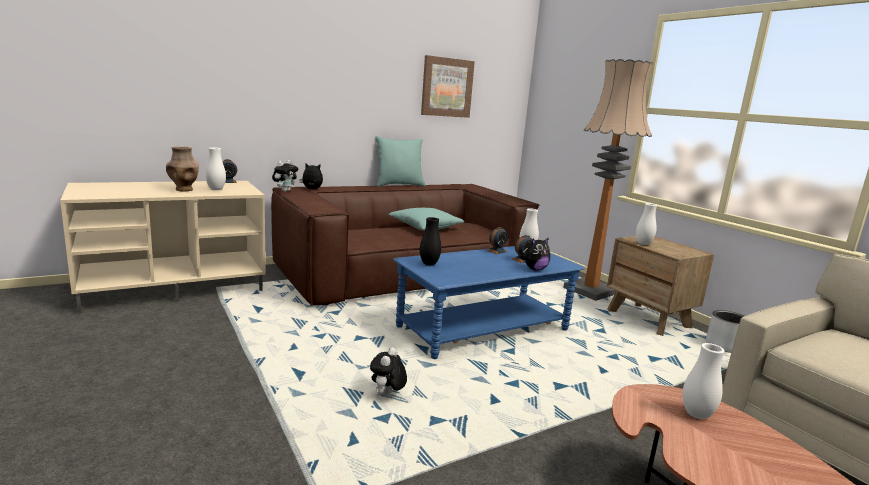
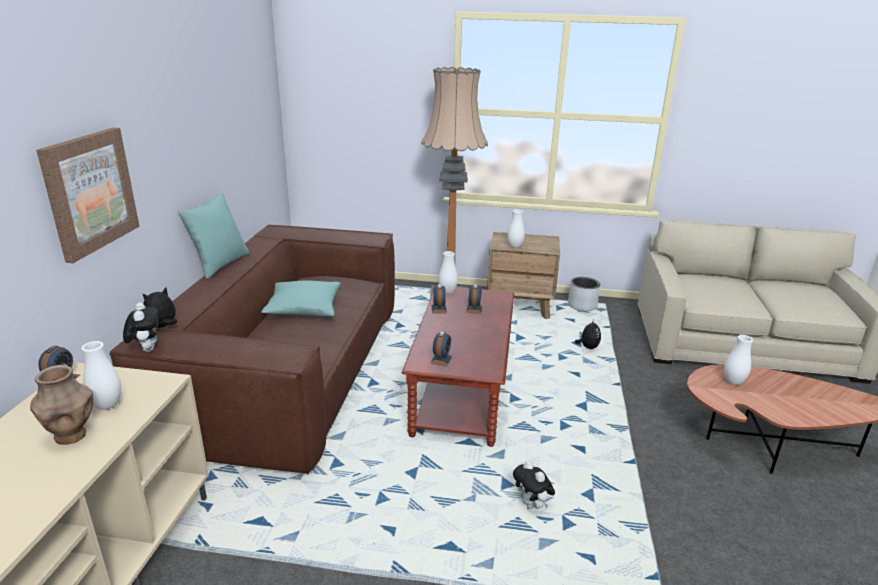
camera: 50 degrees left, 10 degrees up
blue coffee table [393,246,584,359] -> brown coffee table [402,285,514,447]
black vase [420,217,441,265] -> alarm clock [430,331,453,367]
picture [421,55,475,118] -> picture moved to [36,128,140,263]
plush toy [521,237,550,271] -> plush toy moved to [575,319,601,349]

